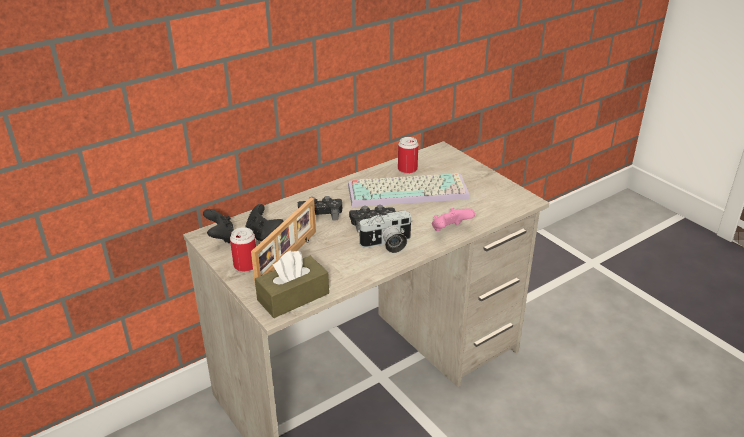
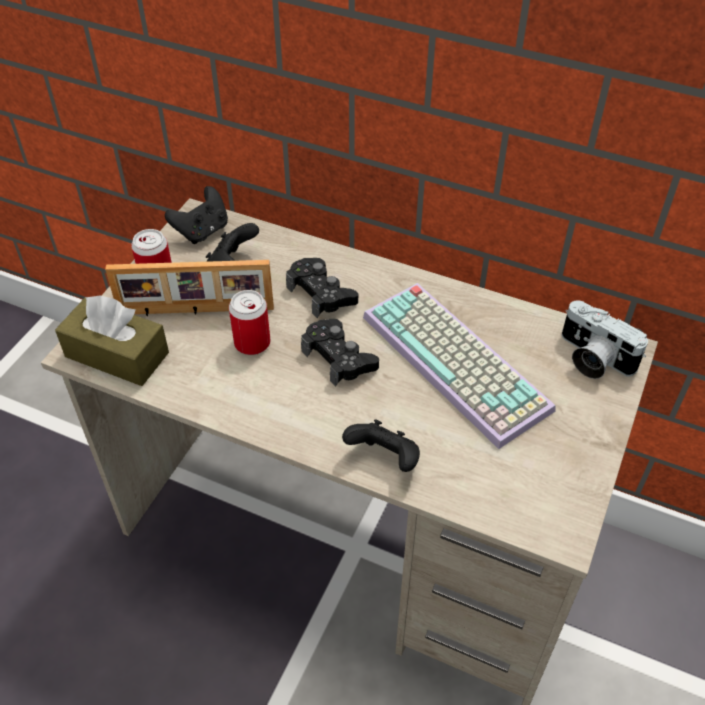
camera: 60 degrees right, 15 degrees up
camera [358,210,412,253] -> camera moved to [562,300,648,379]
can [398,137,418,174] -> can moved to [229,290,270,355]
pink game controller [432,208,475,231] -> black game controller [342,419,420,472]

